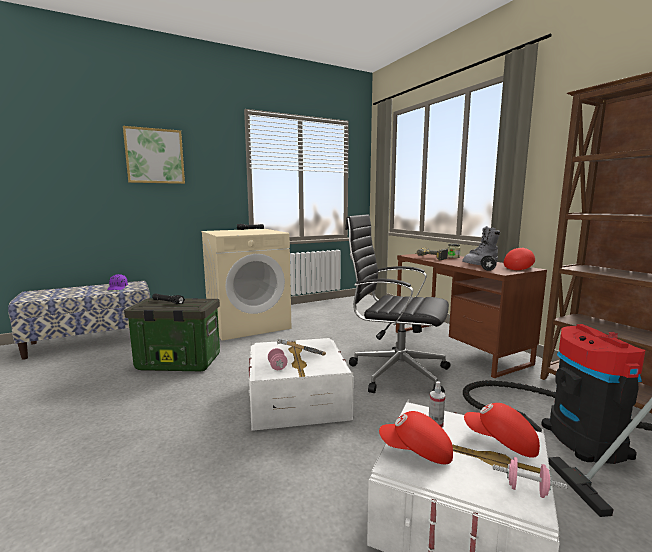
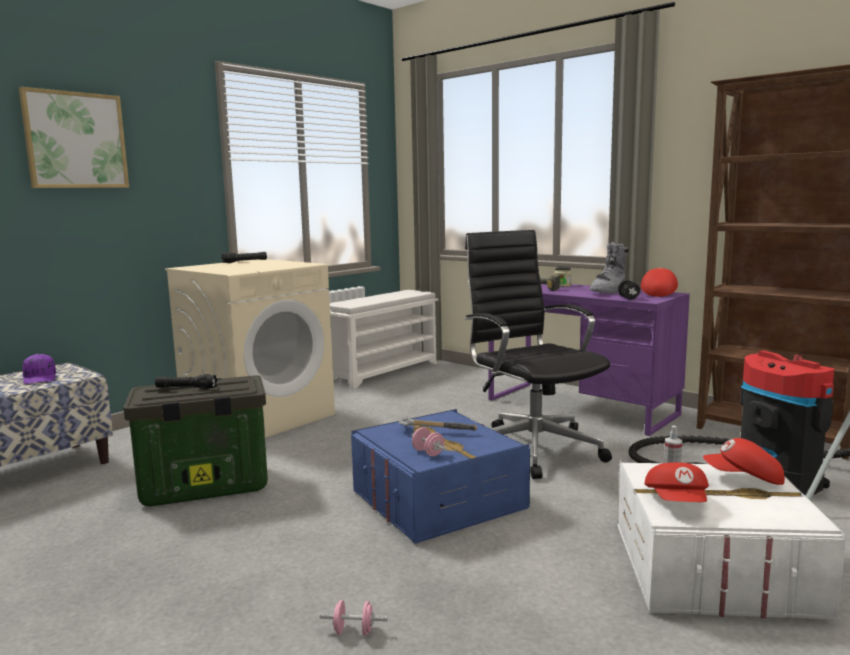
camera: 20 degrees left, 0 degrees up
white storage box [249,337,354,431] -> blue storage box [351,409,530,544]
black office chair [345,214,450,393] -> black office chair turned 60 degrees clockwise [465,230,612,479]
red cap [379,411,453,464] -> red cap turned 75 degrees counterclockwise [644,462,709,502]
brown desk [396,254,547,378] -> purple desk [488,284,690,436]
pink dumbbell [493,457,567,498] -> pink dumbbell moved to [319,600,388,636]
none -> white shoe rack [330,290,438,389]

